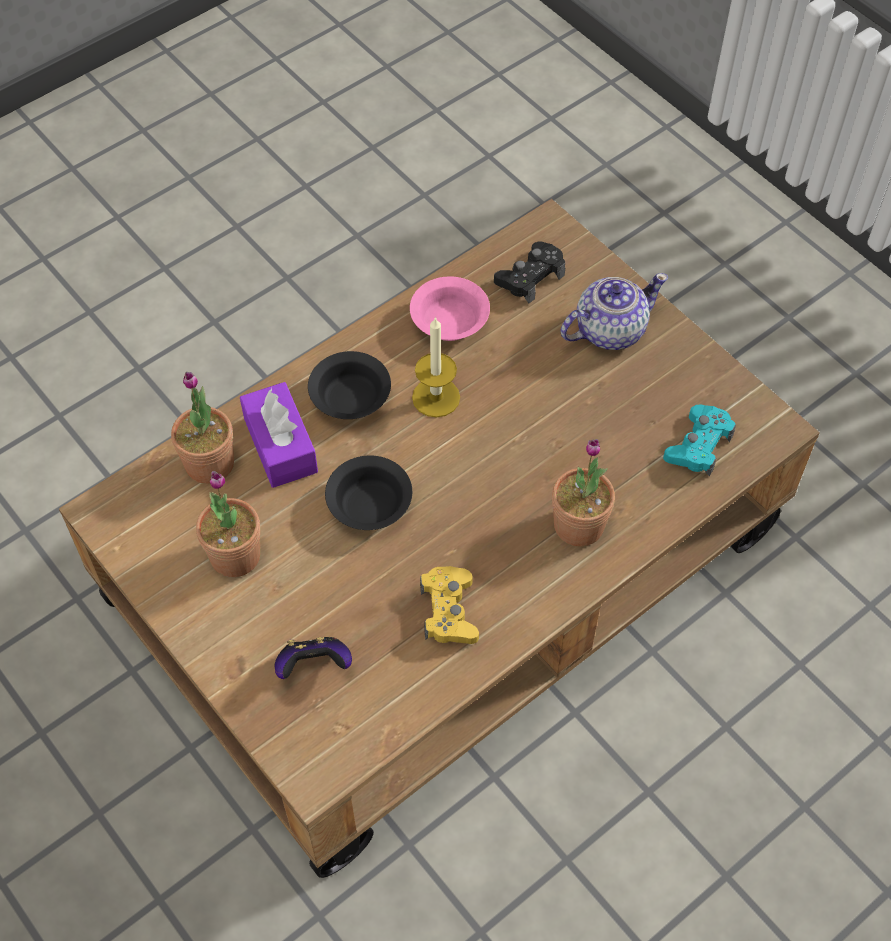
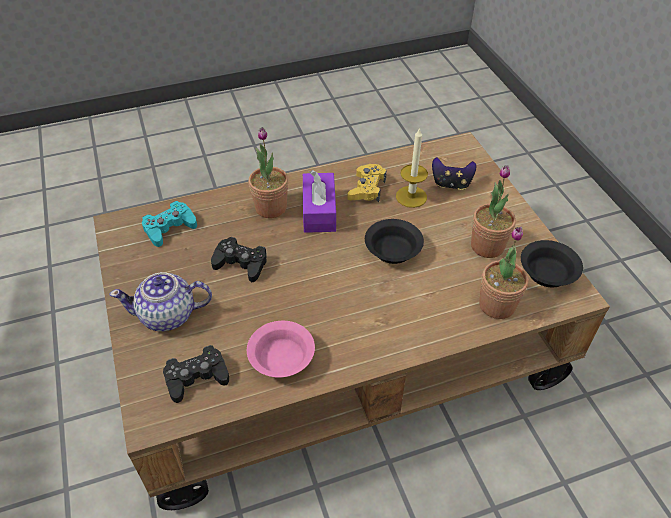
camera: 160 degrees left, 10 degrees down
purple tissue box [240,382,318,488] -> purple tissue box moved to [303,170,336,233]
black bowl [308,351,391,419] -> black bowl moved to [521,240,583,287]
candle [412,316,460,418] -> candle moved to [396,127,428,208]
none -> black game controller [211,237,267,282]

